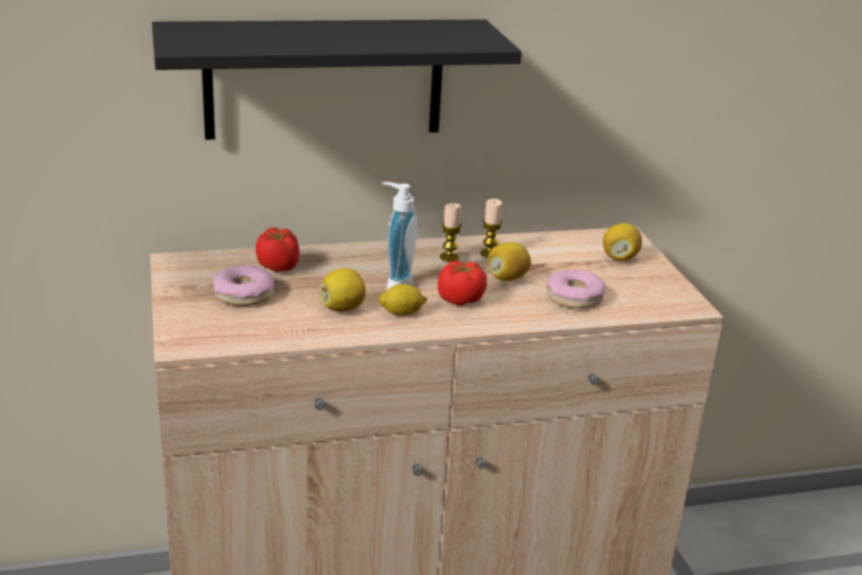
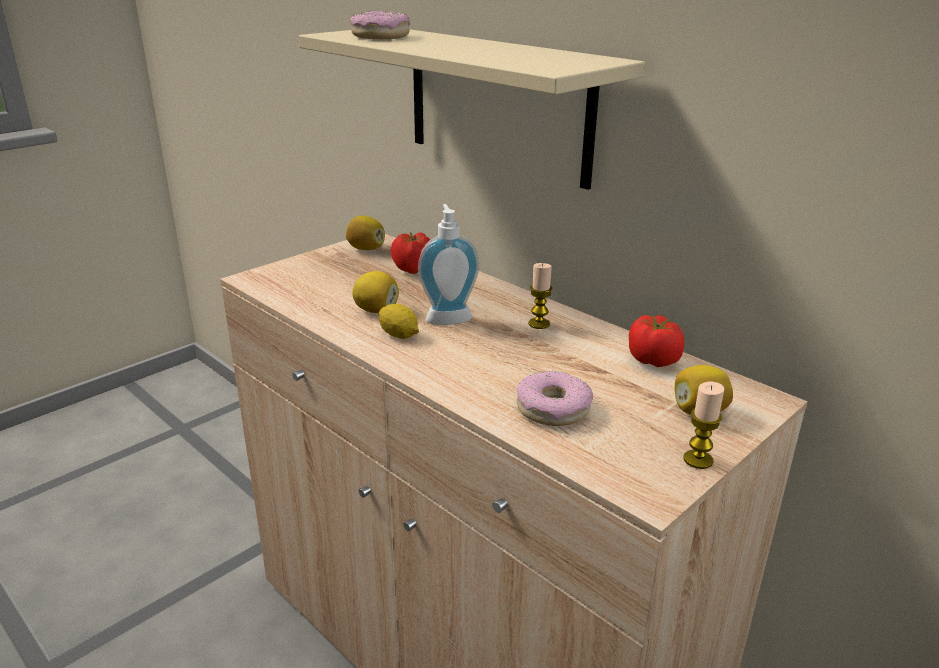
camera: 60 degrees right, 0 degrees up
black shelf [152,20,522,140] -> beige shelf [299,30,645,190]
donut [213,265,275,306] -> donut moved to [350,11,410,39]
tomato [438,260,487,306] -> tomato moved to [629,315,684,367]
candle [480,199,502,258] -> candle moved to [684,382,724,469]
lemon [488,242,531,281] -> lemon moved to [346,215,385,250]

